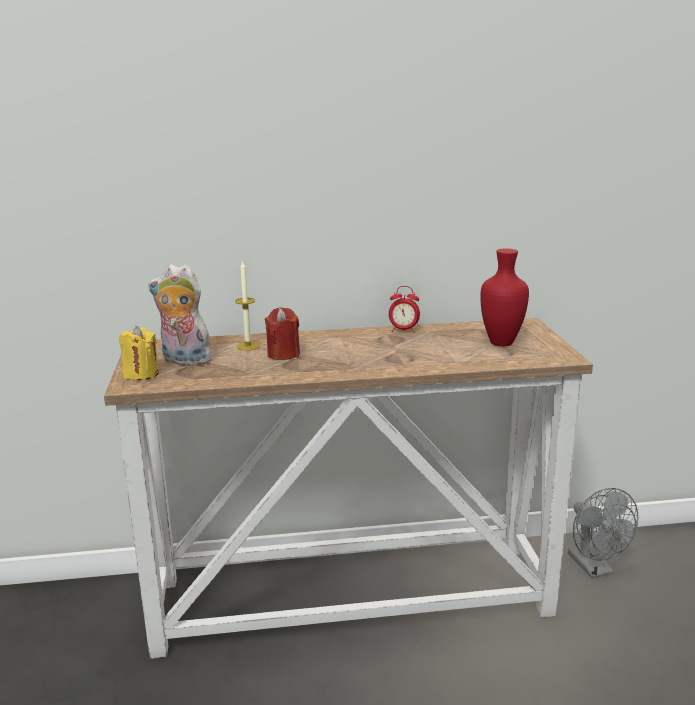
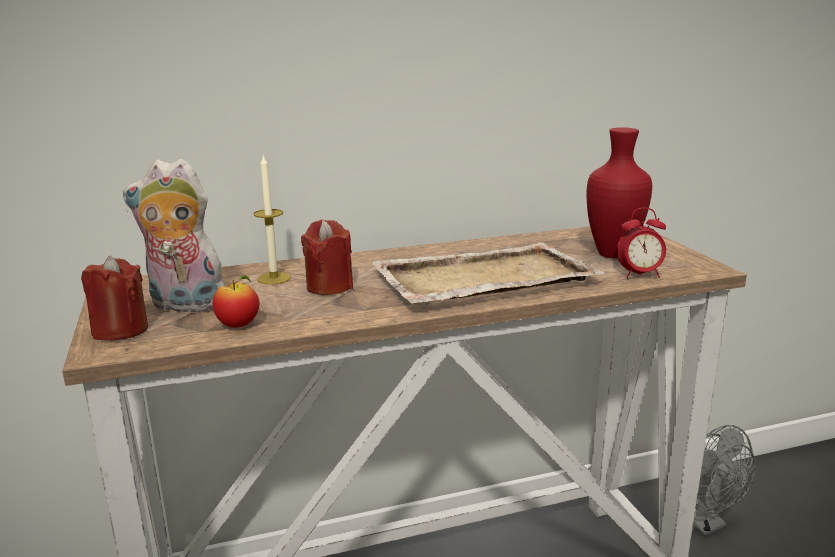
camera: 10 degrees left, 0 degrees up
yellow candle [119,326,159,380] -> red candle [81,256,148,341]
alarm clock [389,286,420,333] -> alarm clock moved to [617,208,666,278]
none -> apple [212,275,259,328]
none -> beige tray [371,242,605,303]

